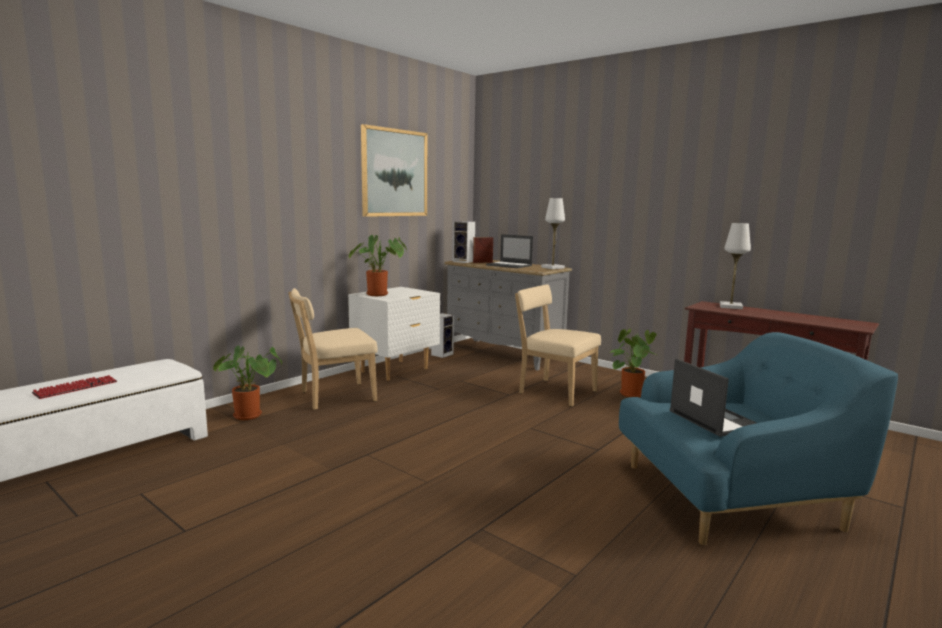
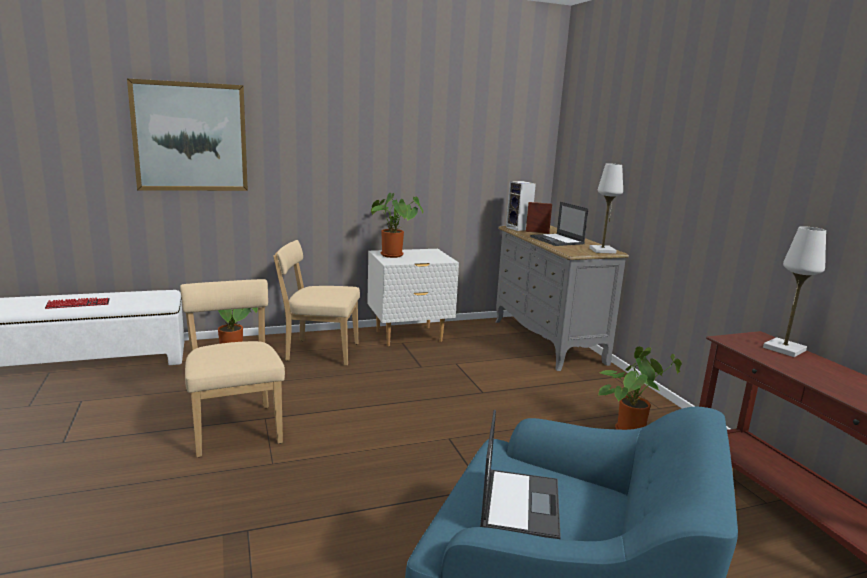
camera: 30 degrees right, 5 degrees up
picture [361,124,427,217] -> picture moved to [127,78,248,191]
speaker [431,313,454,358] -> none
beige chair [515,284,601,407] -> beige chair moved to [180,279,285,457]

